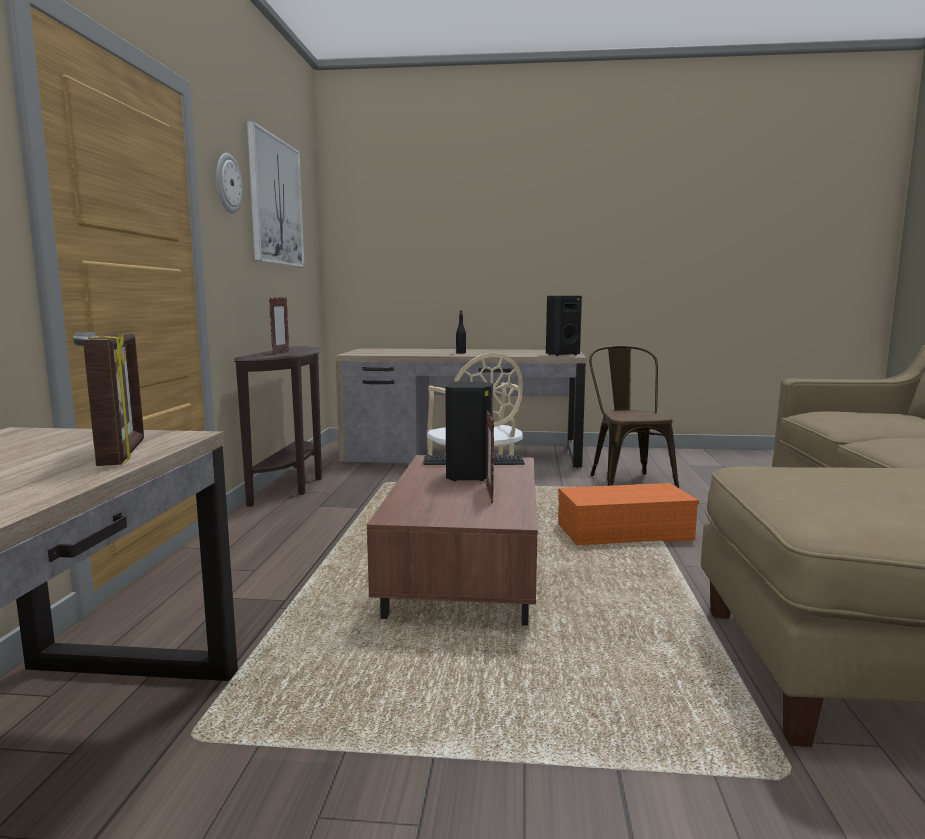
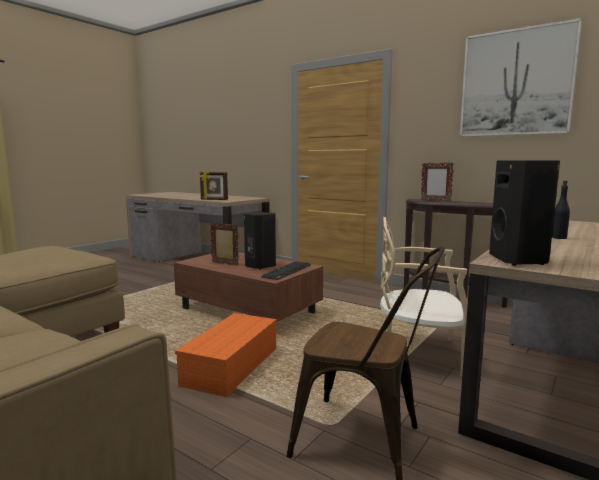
camera: 120 degrees right, 0 degrees up
wall clock [216,153,243,213] -> none

